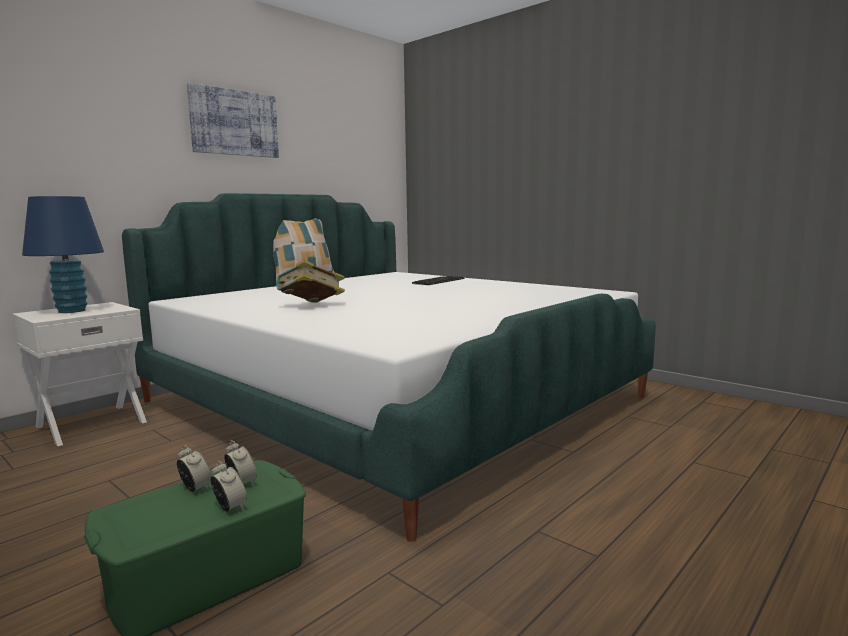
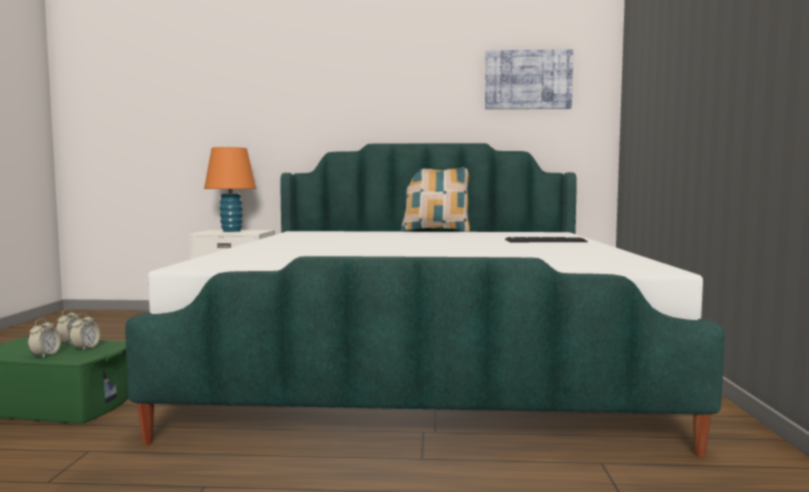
camera: 50 degrees right, 5 degrees down
blue table lamp [22,196,104,313] -> orange table lamp [204,147,257,232]
picture [187,83,279,158] -> picture moved to [485,49,573,109]
book [275,260,345,303] -> none

